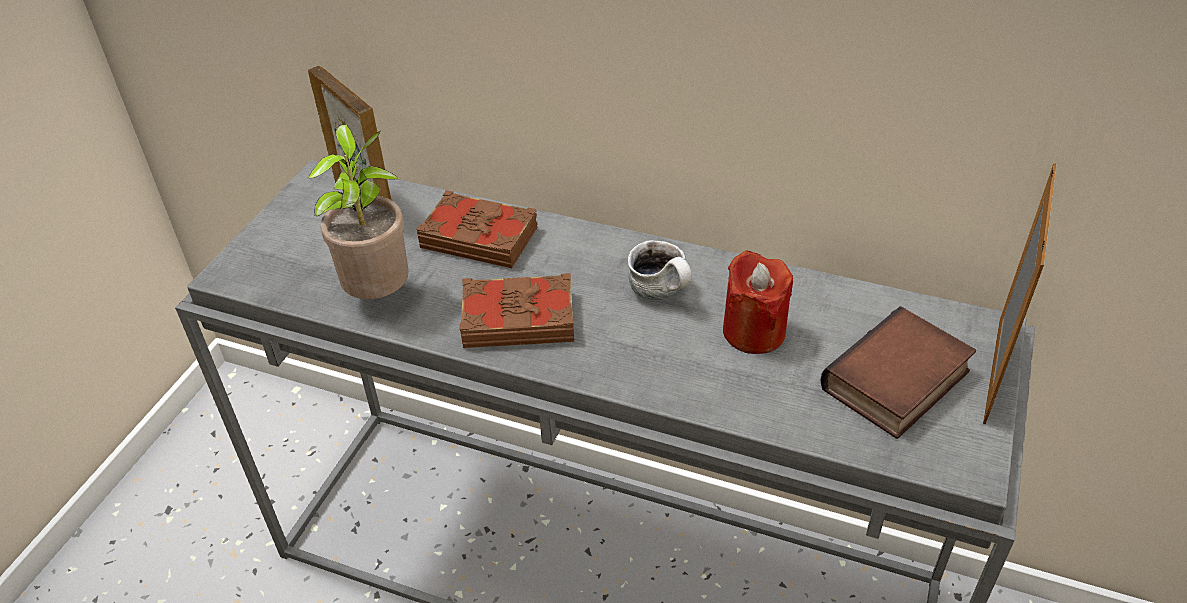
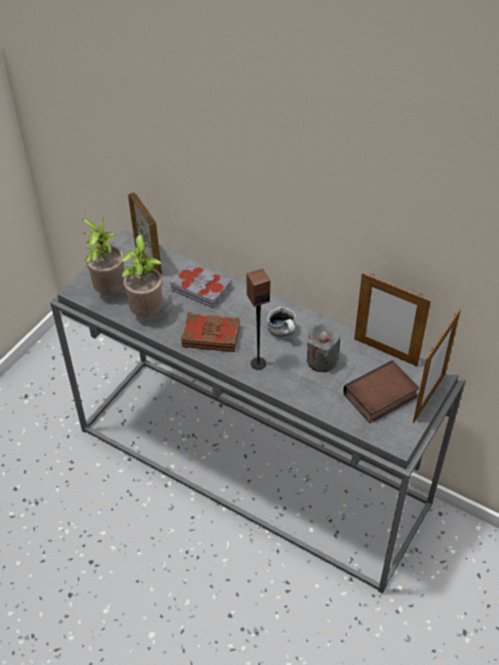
camera: 10 degrees right, 5 degrees up
brown book [416,190,538,268] -> grey book [170,261,232,309]
red candle [723,250,793,354] -> grey candle [307,323,340,372]
none -> potted plant [83,217,124,294]
none -> speaker [246,269,270,370]
none -> picture frame [354,273,431,367]

